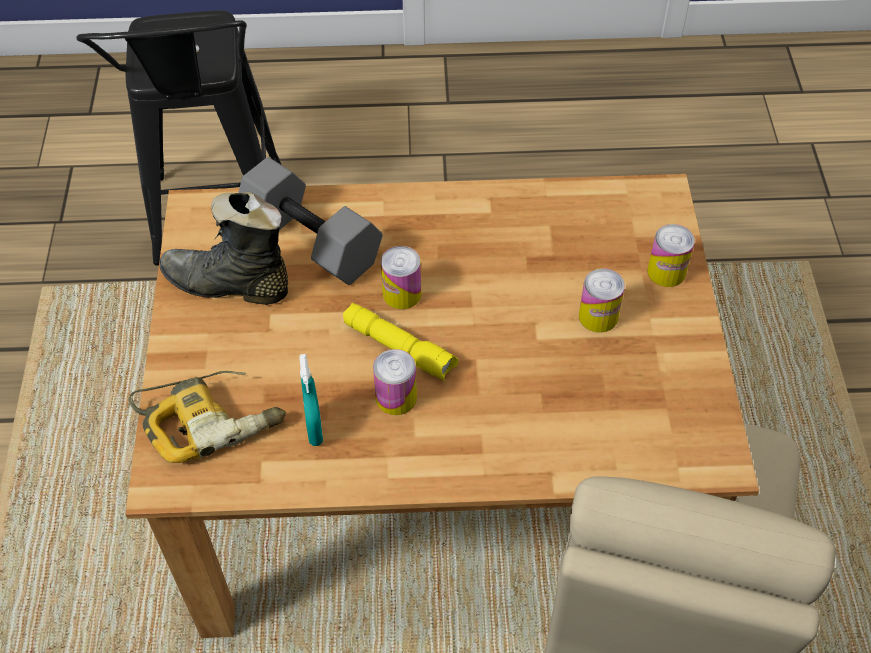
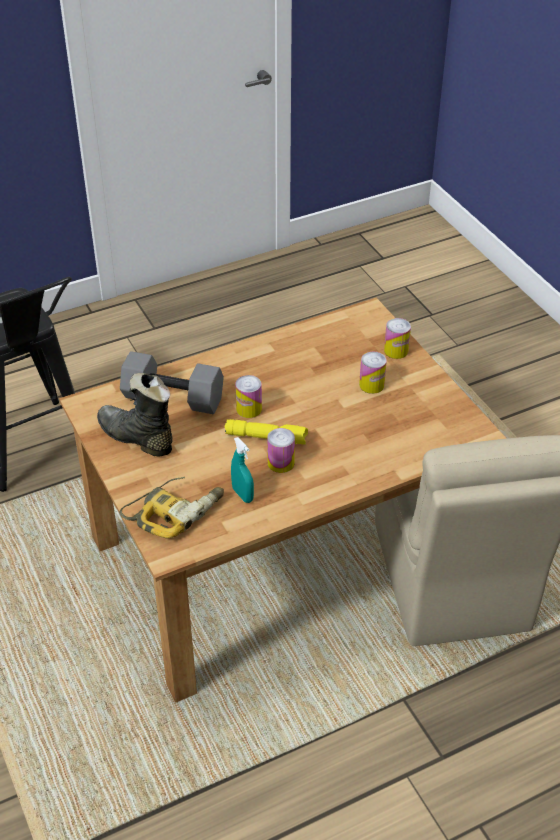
camera: 25 degrees left, 10 degrees down
black boot [159,192,288,305] -> black boot turned 45 degrees clockwise [97,373,173,456]

